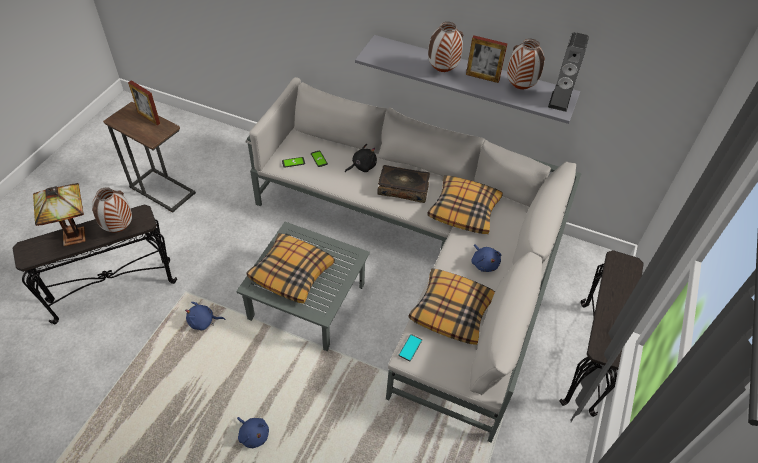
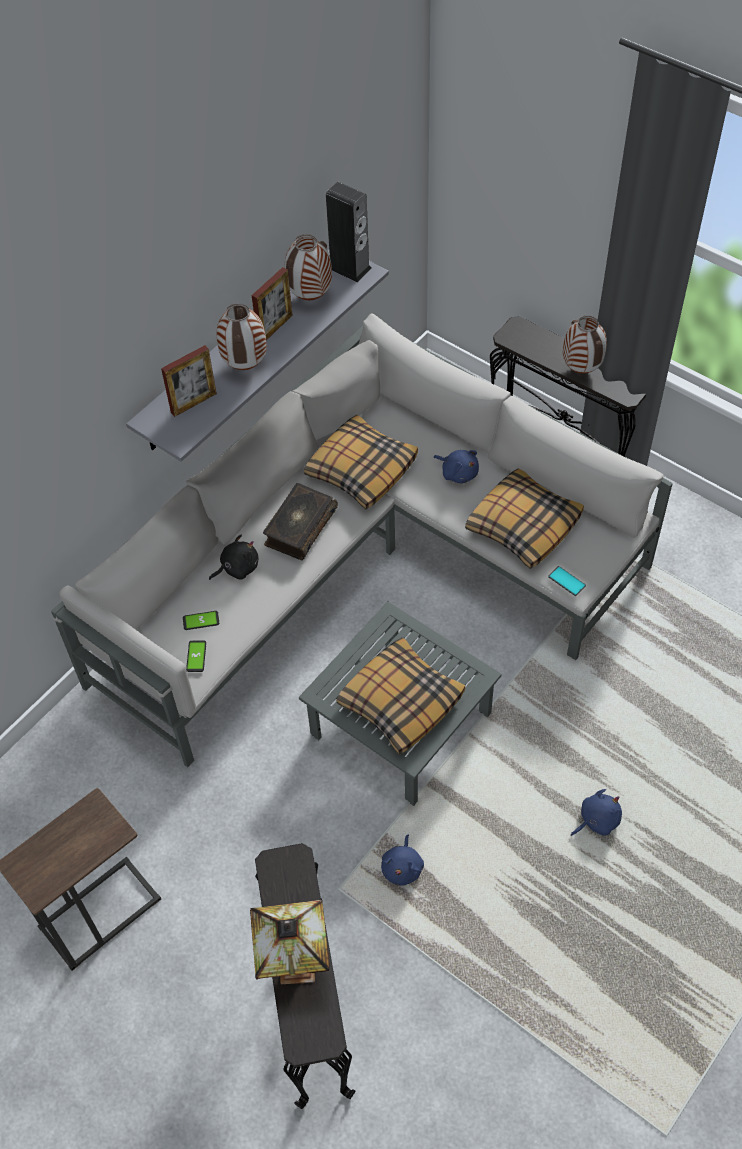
camera: 70 degrees left, 5 degrees up
vase [92,187,132,232] -> vase moved to [563,316,607,374]
picture frame [128,80,160,125] -> picture frame moved to [161,345,217,417]
black plush toy [345,144,377,172] -> black plush toy turned 75 degrees clockwise [209,535,258,580]
blue plush toy [472,244,502,272] -> blue plush toy turned 45 degrees clockwise [434,450,479,483]

